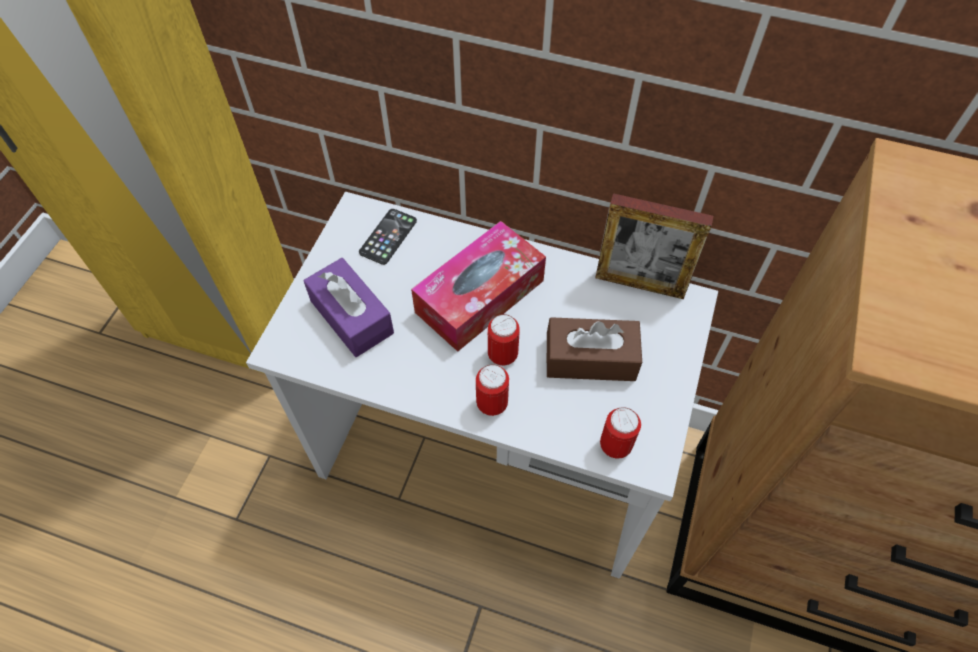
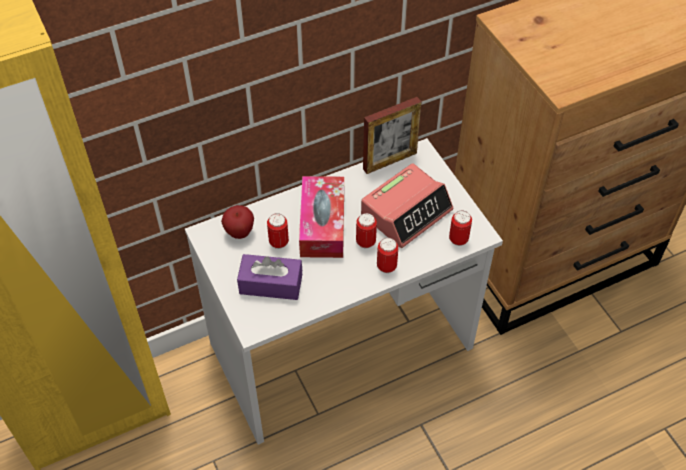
camera: 45 degrees left, 5 degrees down
phone [359,209,417,265] -> apple [221,205,254,239]
brown tissue box [547,317,642,381] -> alarm clock [361,163,453,248]
none -> can [267,213,289,249]

